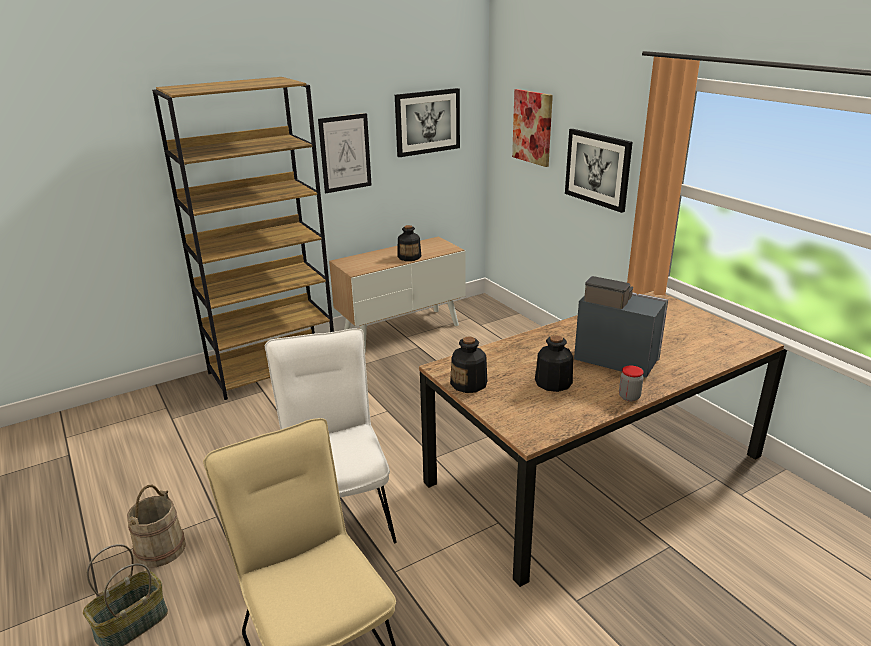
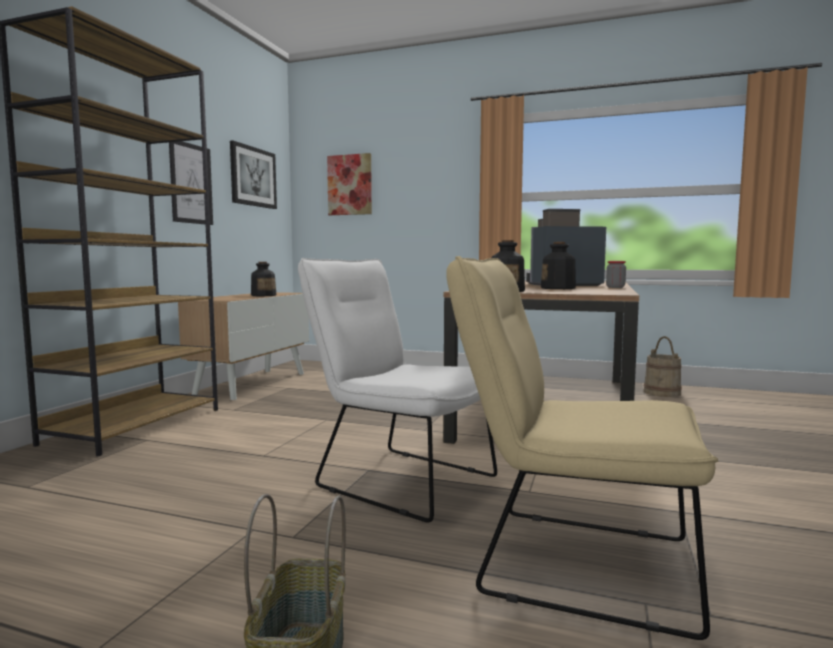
camera: 40 degrees left, 20 degrees down
beige bucket [127,485,186,567] -> beige bucket moved to [644,336,682,397]
picture [565,129,633,213] -> none

